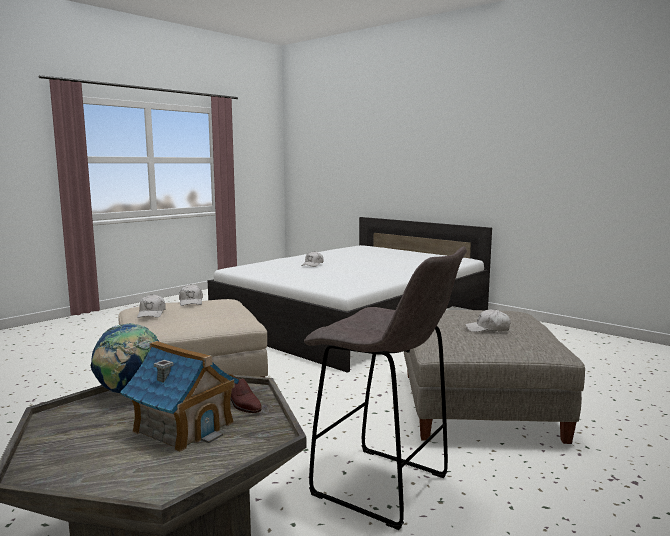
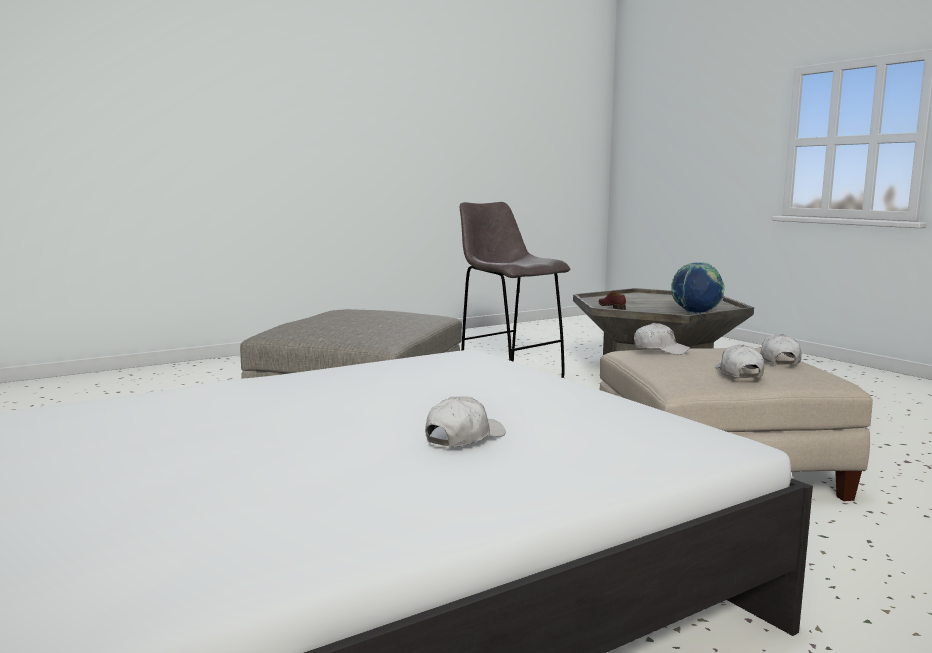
camera: 165 degrees left, 0 degrees up
toy house [120,341,239,452] -> none
white cap [466,309,511,332] -> white cap moved to [634,323,690,355]

